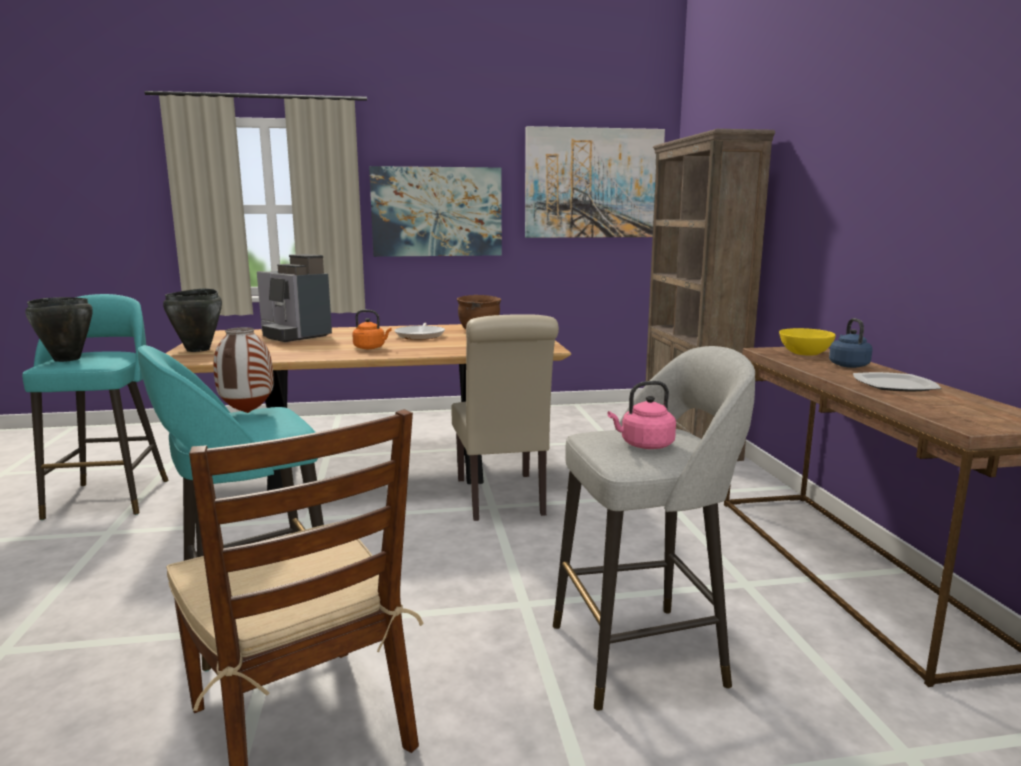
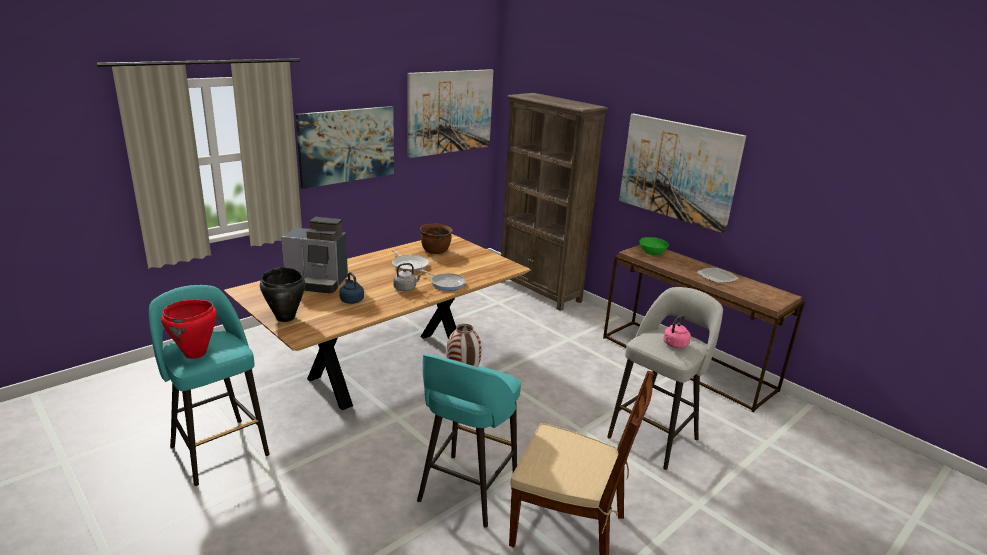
camera: 35 degrees left, 10 degrees up
black cooking pot [25,297,93,362] -> red cooking pot [161,300,217,359]
orange kettle [352,310,392,349] -> grey kettle [393,263,423,291]
beige chair [451,314,559,521] -> none
yellow bowl [779,328,836,356] -> green bowl [640,237,669,255]
blue kettle [829,318,873,368] -> blue kettle moved to [339,272,364,304]
none -> frying pan [421,270,466,291]
none -> picture [619,114,746,233]

